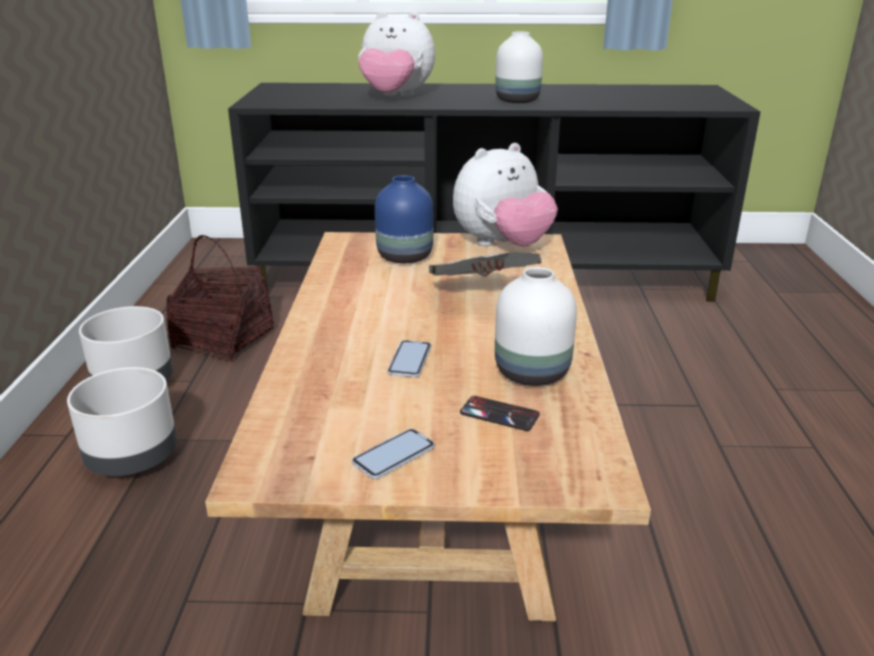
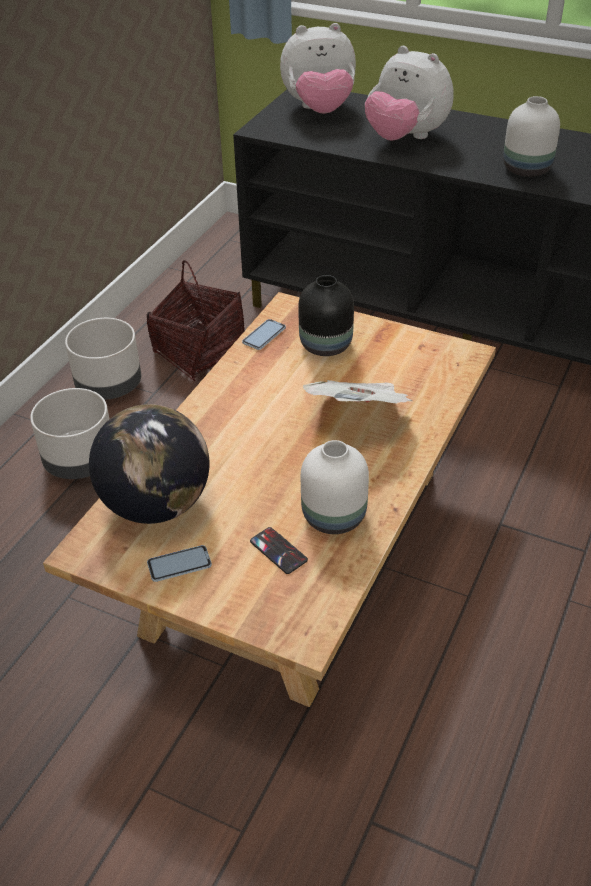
camera: 25 degrees right, 15 degrees up
blue vase [375,175,433,263] -> black vase [298,275,354,356]
phone [387,340,431,377] -> phone moved to [242,319,286,350]
plush toy [453,143,558,247] -> plush toy moved to [280,23,356,114]
none -> globe [89,404,210,524]

